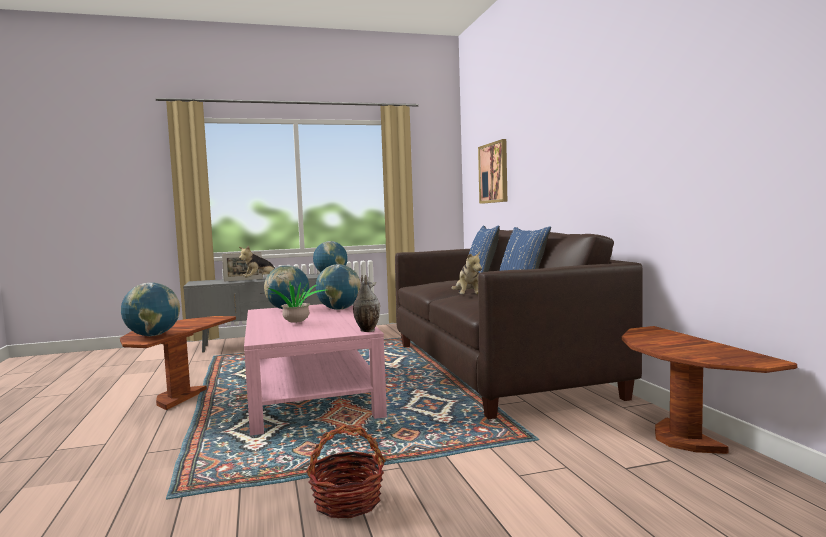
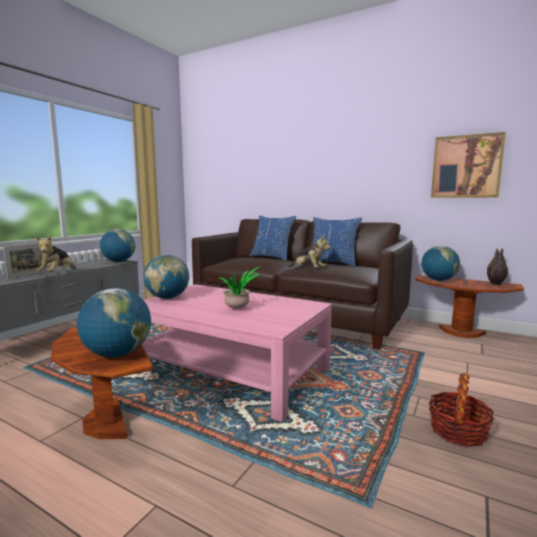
camera: 45 degrees left, 5 degrees up
globe [315,264,361,310] -> globe moved to [421,246,460,281]
vase [353,275,380,332] -> vase moved to [487,248,508,285]
picture [478,139,507,204] -> picture moved to [431,132,506,198]

